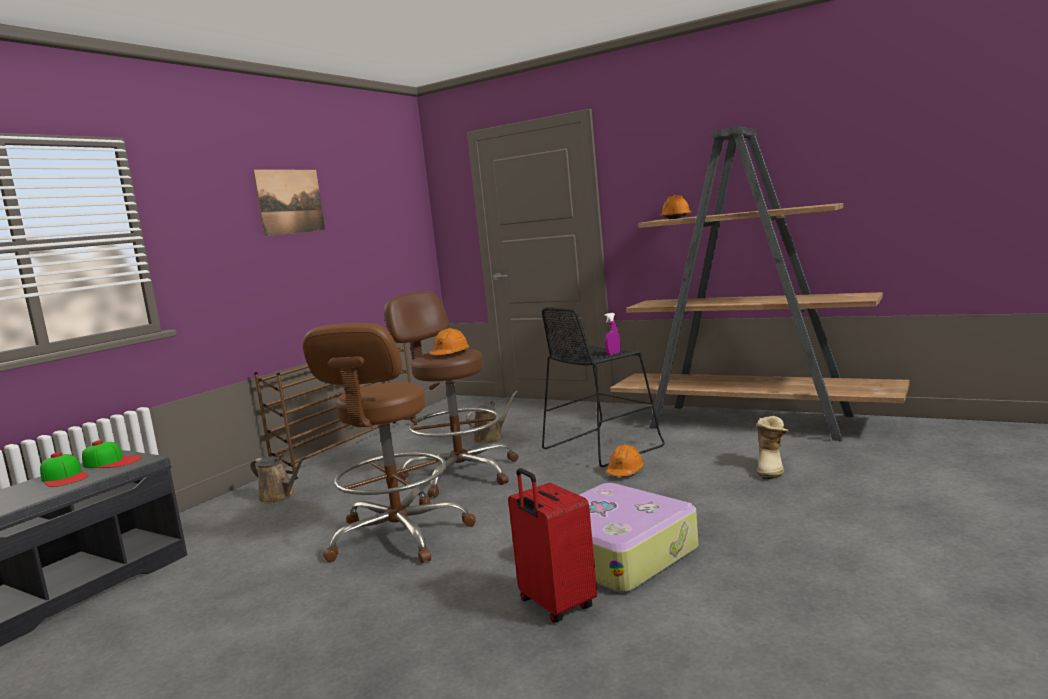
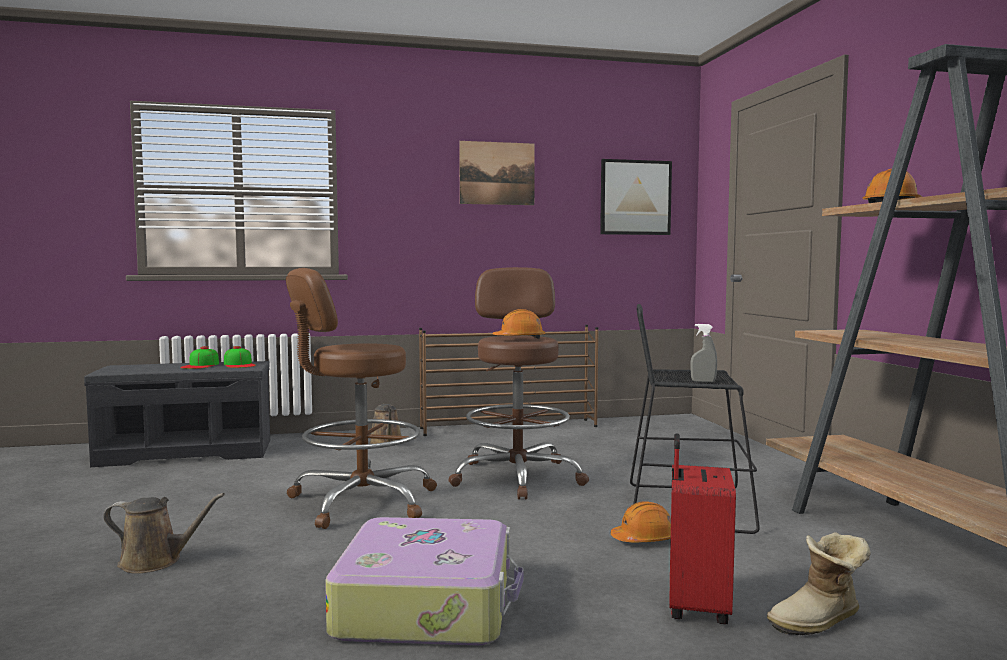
camera: 45 degrees right, 5 degrees down
brown watering can [466,391,518,443] -> brown watering can moved to [103,493,225,573]
red suitcase [508,468,597,623] -> red suitcase moved to [669,433,736,624]
purple spray bottle [605,313,620,355] -> grey spray bottle [690,324,717,382]
none -> picture [600,159,672,235]

